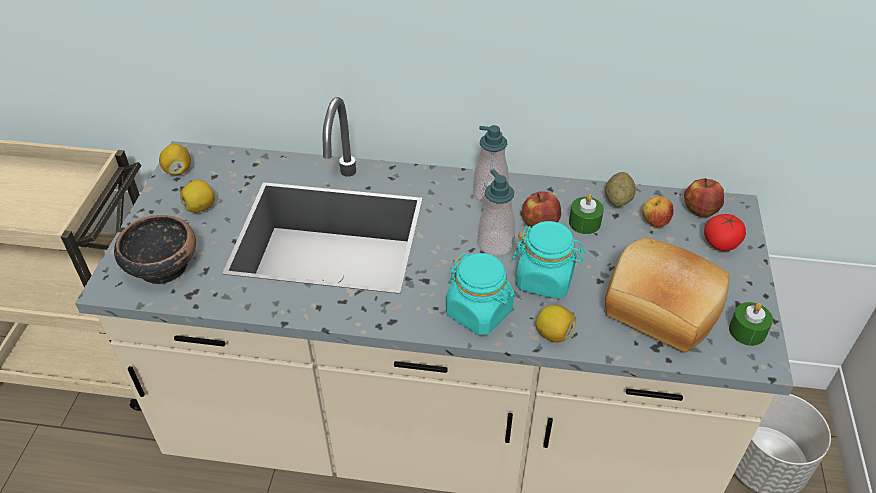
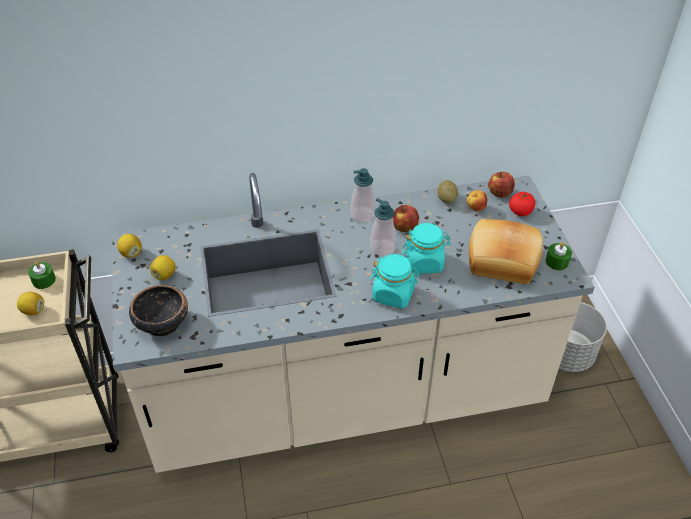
camera: 20 degrees left, 0 degrees up
lemon [535,305,576,342] -> lemon moved to [17,292,44,315]
green candle [569,194,604,234] -> green candle moved to [28,261,56,289]

